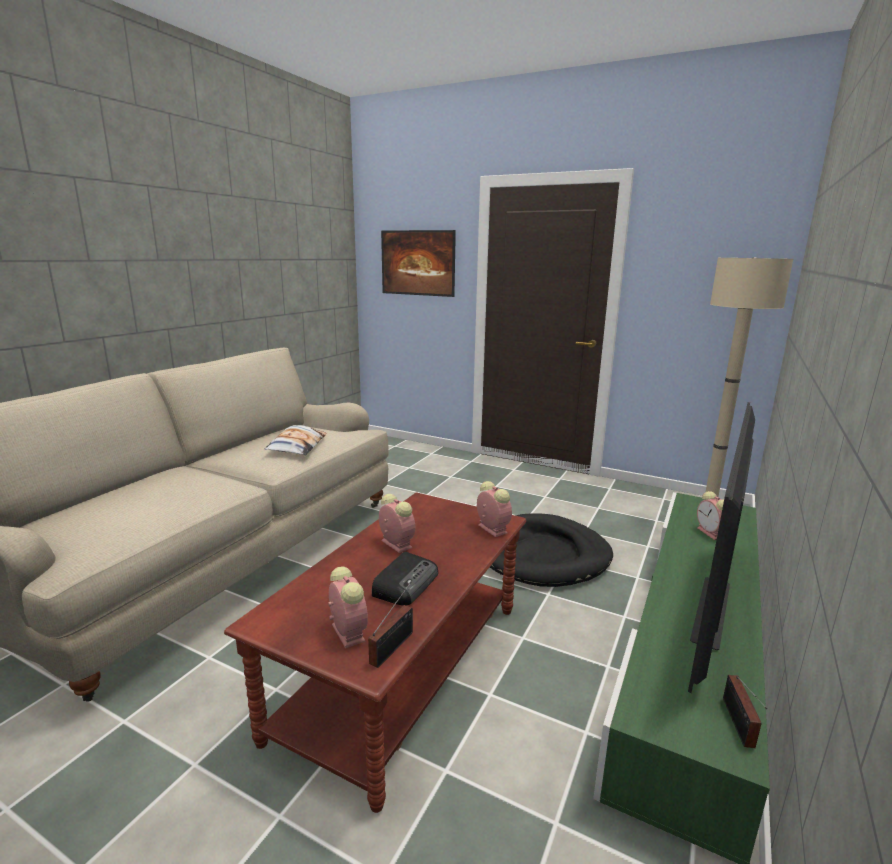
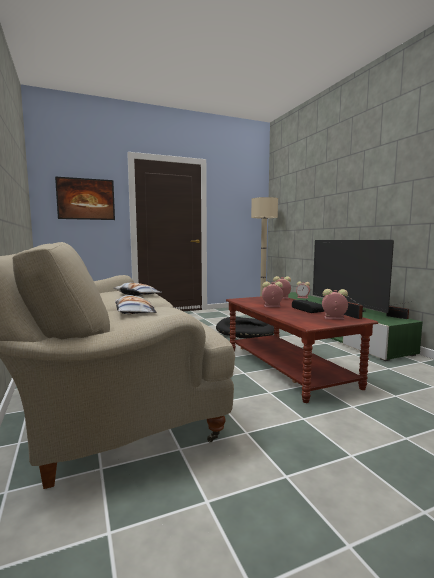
camera: 50 degrees left, 10 degrees down
none -> pillow [115,295,156,314]

